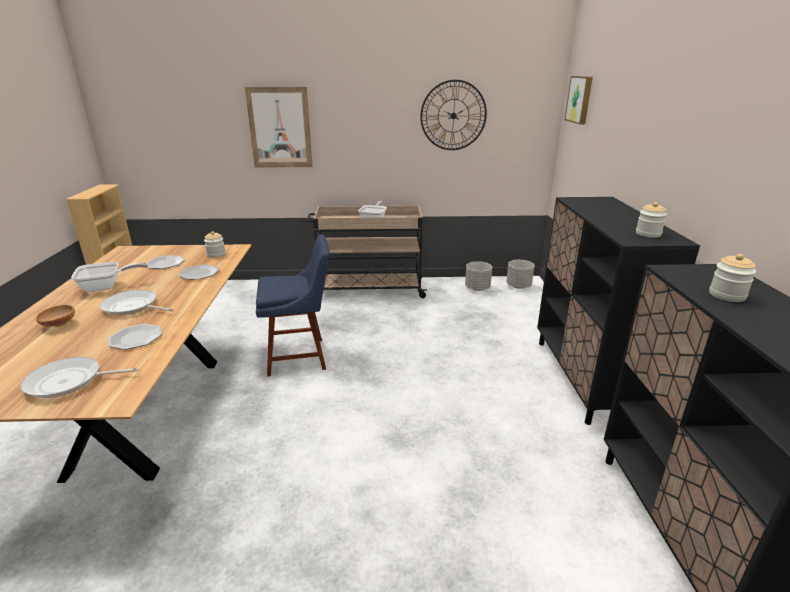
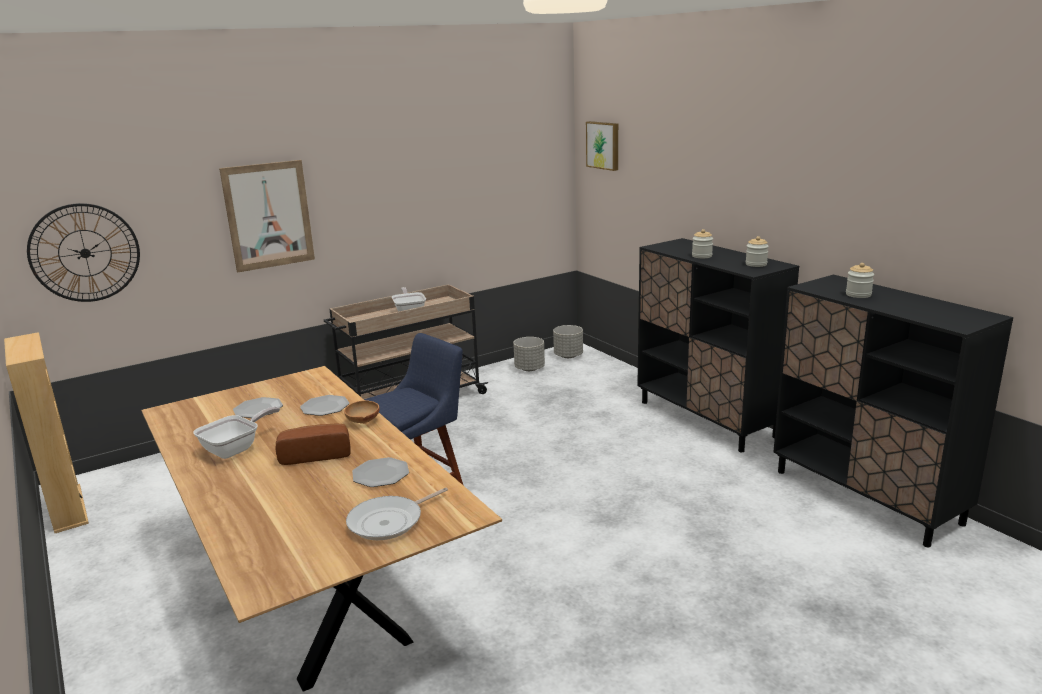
camera: 30 degrees left, 5 degrees down
brown bowl [36,305,75,327] -> brown bowl moved to [344,400,380,424]
frying pan [100,290,173,315] -> bread [276,424,351,465]
jar [204,231,226,258] -> jar moved to [692,229,713,258]
wall clock [420,80,487,150] -> wall clock moved to [27,203,140,302]

